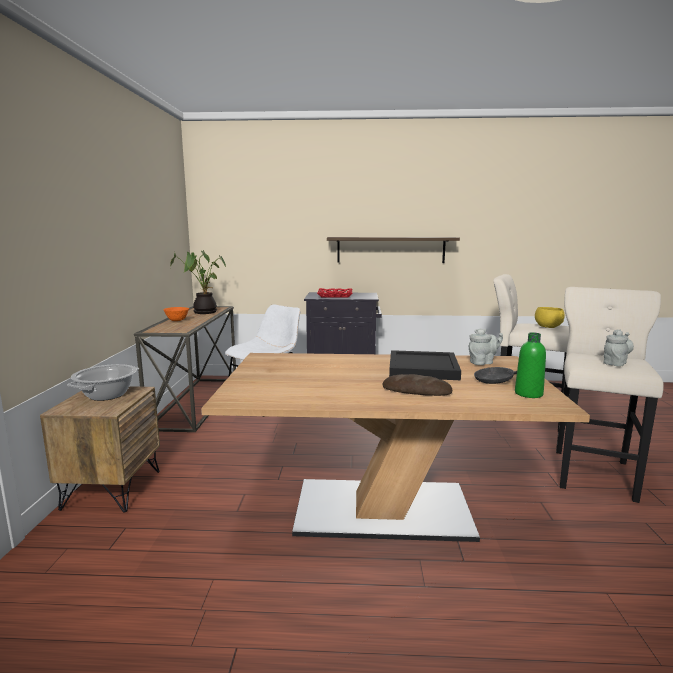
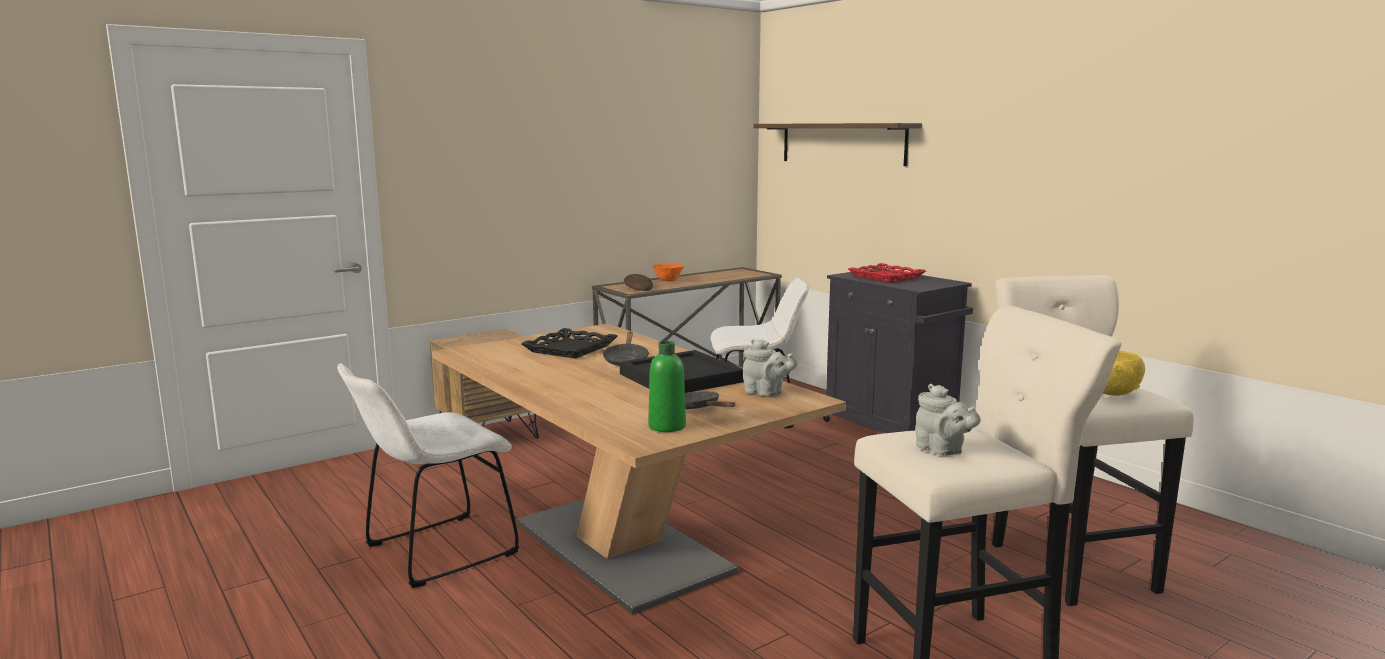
camera: 50 degrees right, 0 degrees up
cooking pot [67,364,139,401] -> none
potted plant [170,250,226,314] -> none
shelf [327,237,460,263] -> shelf moved to [754,123,922,166]
bread [383,374,452,396] -> bread moved to [624,274,653,291]
grey teapot [604,329,634,366] -> grey teapot turned 45 degrees clockwise [915,384,981,456]
none -> white chair [337,363,520,588]
none -> black tray [521,328,618,359]
none -> black frying pan [602,331,649,366]

